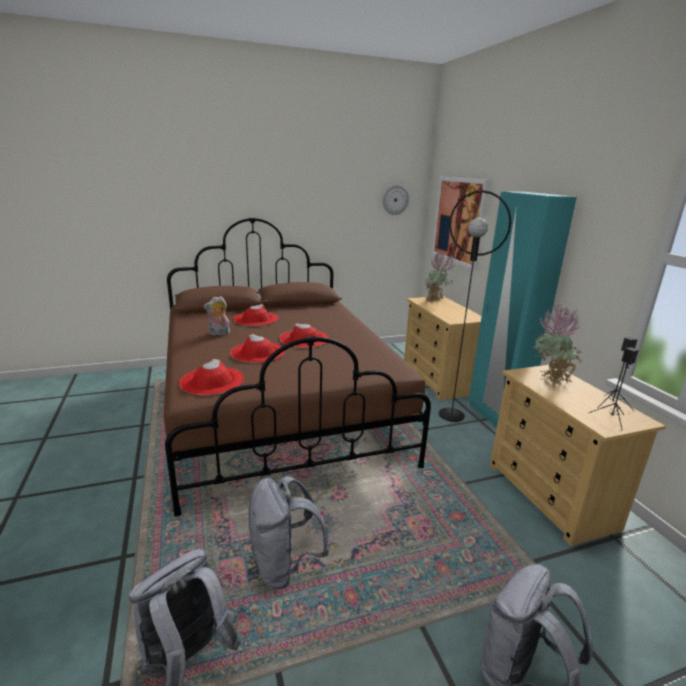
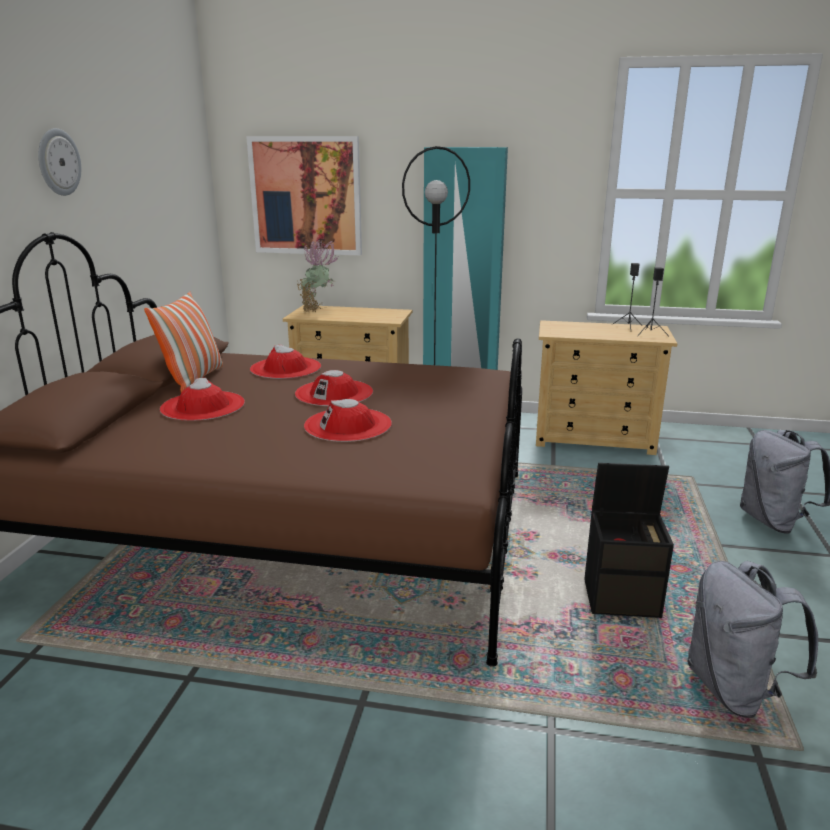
camera: 60 degrees left, 0 degrees up
red hat [179,359,244,395] -> red hat moved to [250,344,321,379]
plush toy [204,296,230,336] -> none
grey backpack [248,476,329,589] -> black storage box [584,463,674,618]
wall clock [383,185,409,215] -> wall clock moved to [38,128,81,196]
potted plant [533,304,582,383] -> none
none -> pillow [144,291,223,392]

